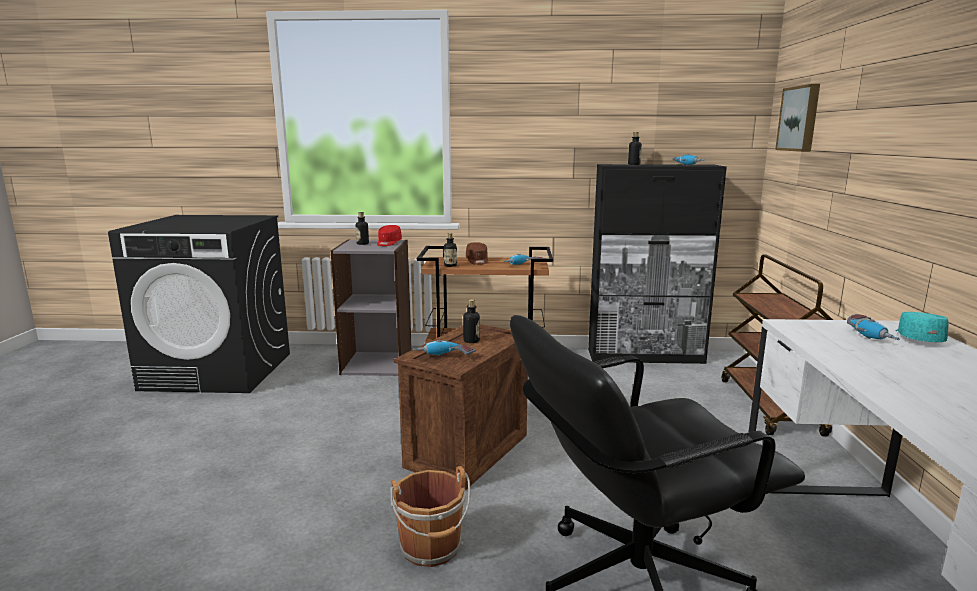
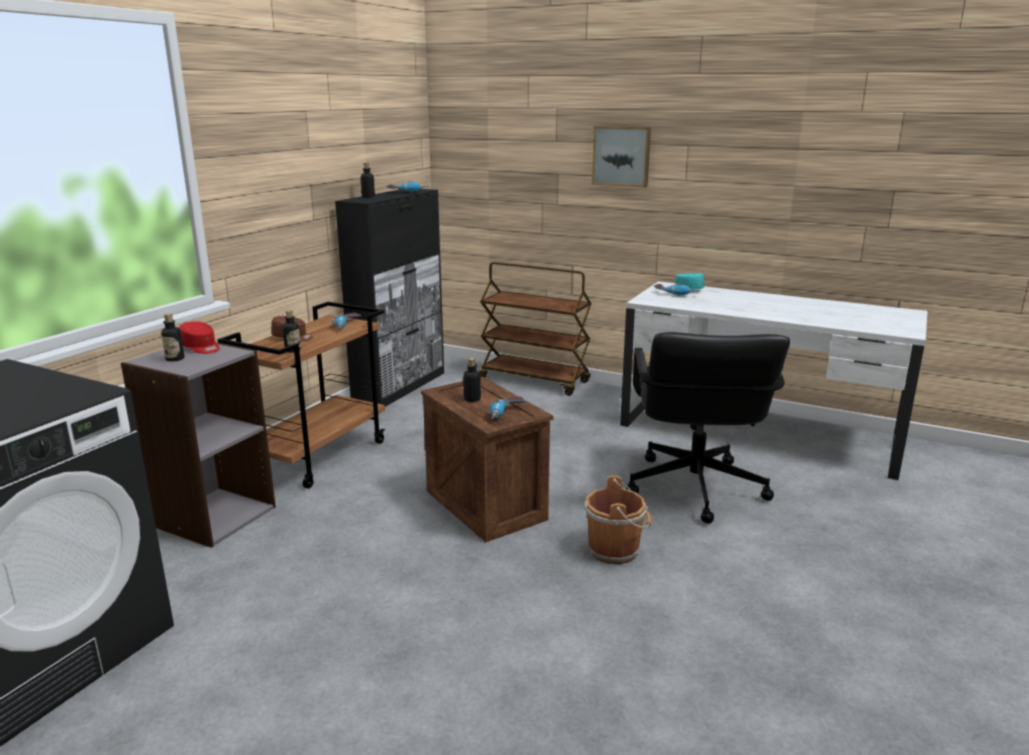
camera: 65 degrees left, 5 degrees up
picture [775,84,820,152] -> picture moved to [592,126,651,188]

